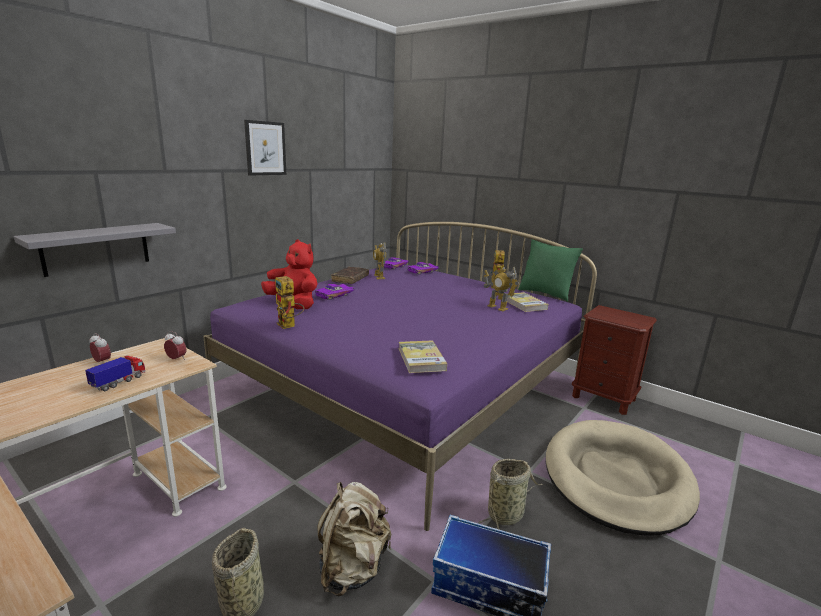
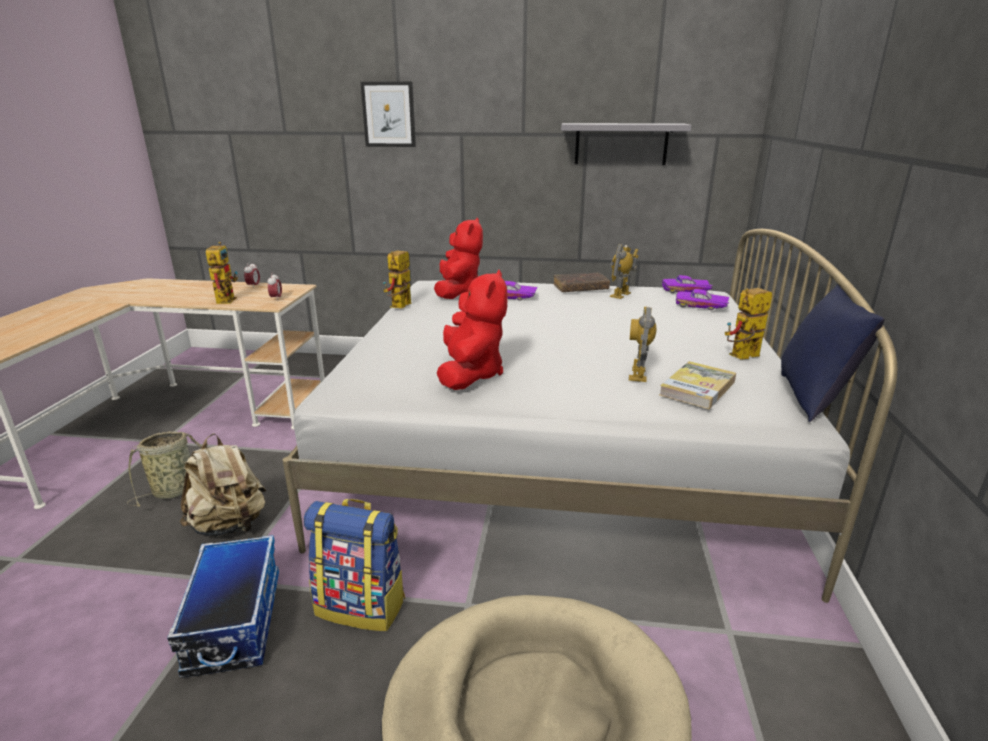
camera: 60 degrees right, 5 degrees up
grey shelf [14,223,176,277] -> grey shelf moved to [561,123,692,165]
toy truck [85,356,145,391] -> toy robot [206,242,238,304]
purple bed [203,222,597,531] -> white bed [283,229,897,603]
picture [244,120,286,175] -> picture moved to [361,82,416,147]
book [398,340,447,373] -> none
basket [478,459,543,530] -> backpack [304,499,405,631]
green pillow [518,239,583,302] -> blue pillow [781,284,885,422]
brown nightstand [572,305,657,415] -> none
none -> red plush toy [437,270,508,390]

